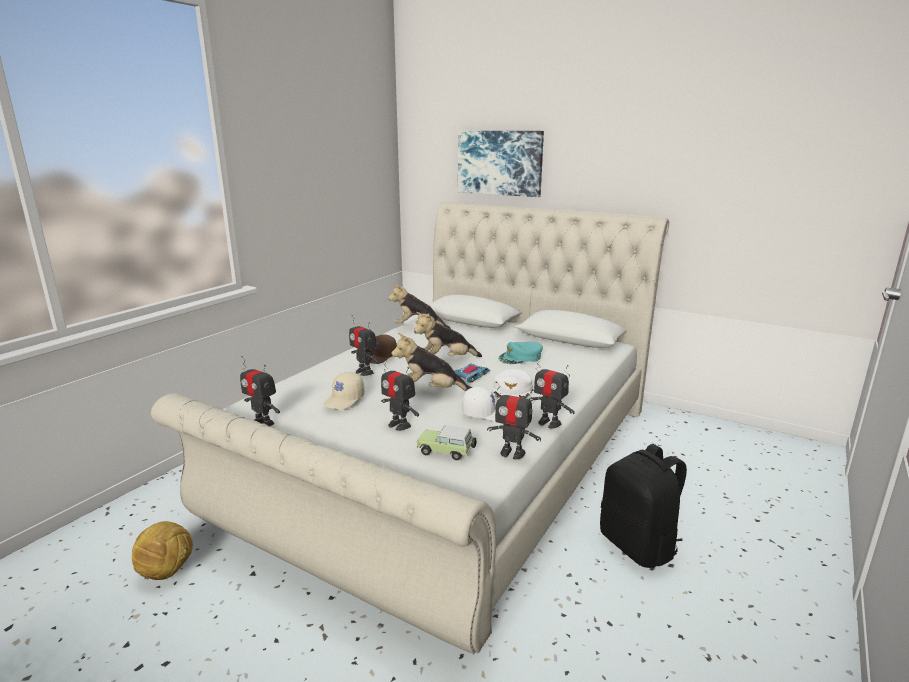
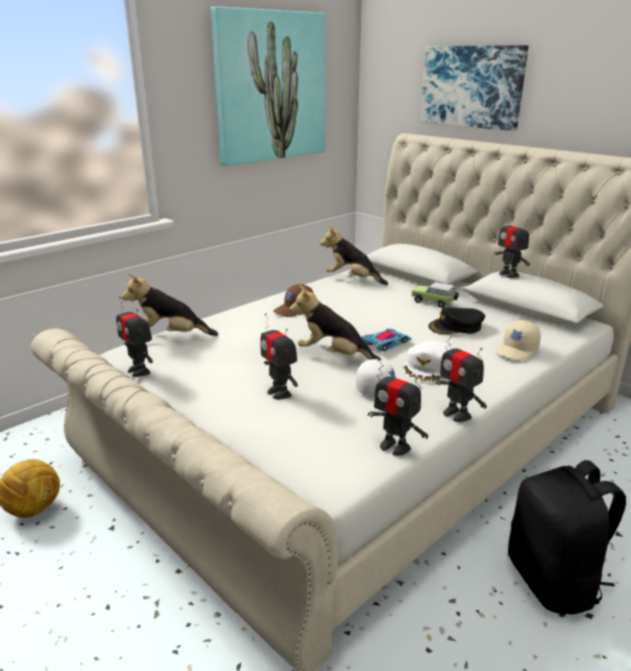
camera: 15 degrees right, 5 degrees up
beige cap [323,372,365,409] -> beige cap moved to [496,320,541,361]
toy robot [349,315,379,376] -> toy robot moved to [495,213,530,278]
plush toy [414,312,482,357] -> plush toy moved to [122,273,218,336]
toy car [417,425,477,460] -> toy car moved to [411,282,459,308]
turquoise cap [498,341,543,364] -> black cap [428,307,485,334]
none -> picture [211,6,326,166]

